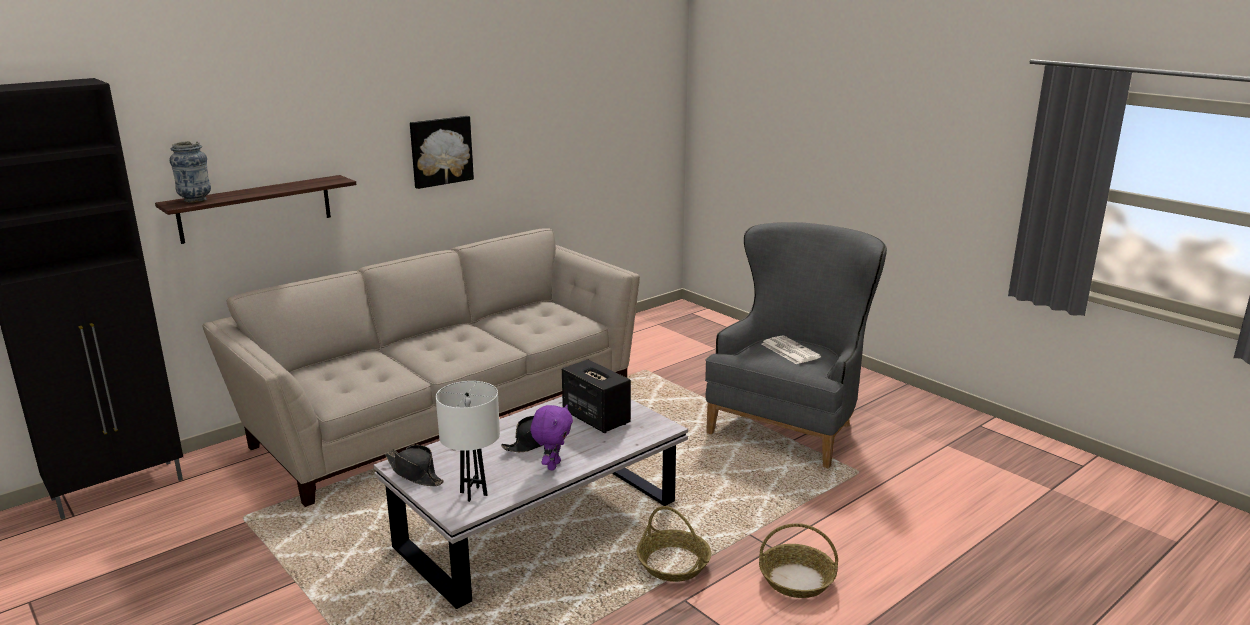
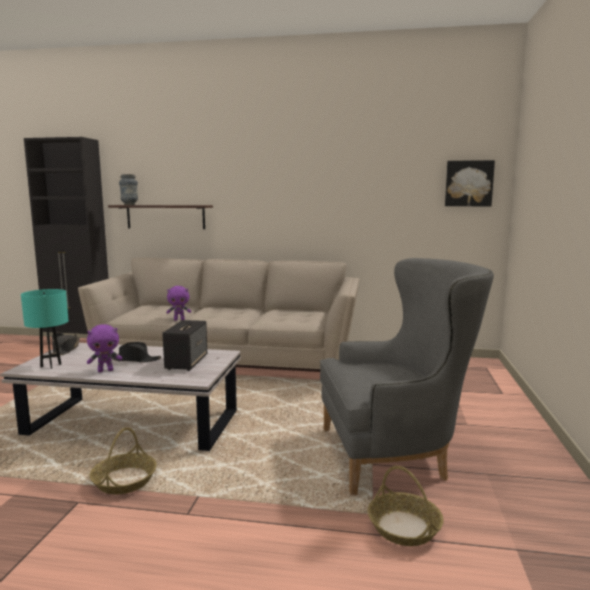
camera: 50 degrees right, 10 degrees down
picture [410,116,474,189] -> picture moved to [445,160,495,206]
white table lamp [436,381,500,502] -> turquoise table lamp [21,289,69,369]
basket [759,523,838,598] -> basket moved to [368,466,444,546]
newspaper [762,335,821,364] -> none
none -> purple plush toy [166,286,191,321]

